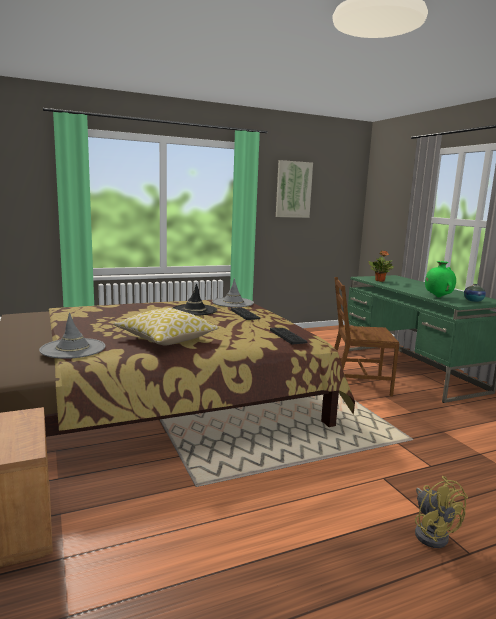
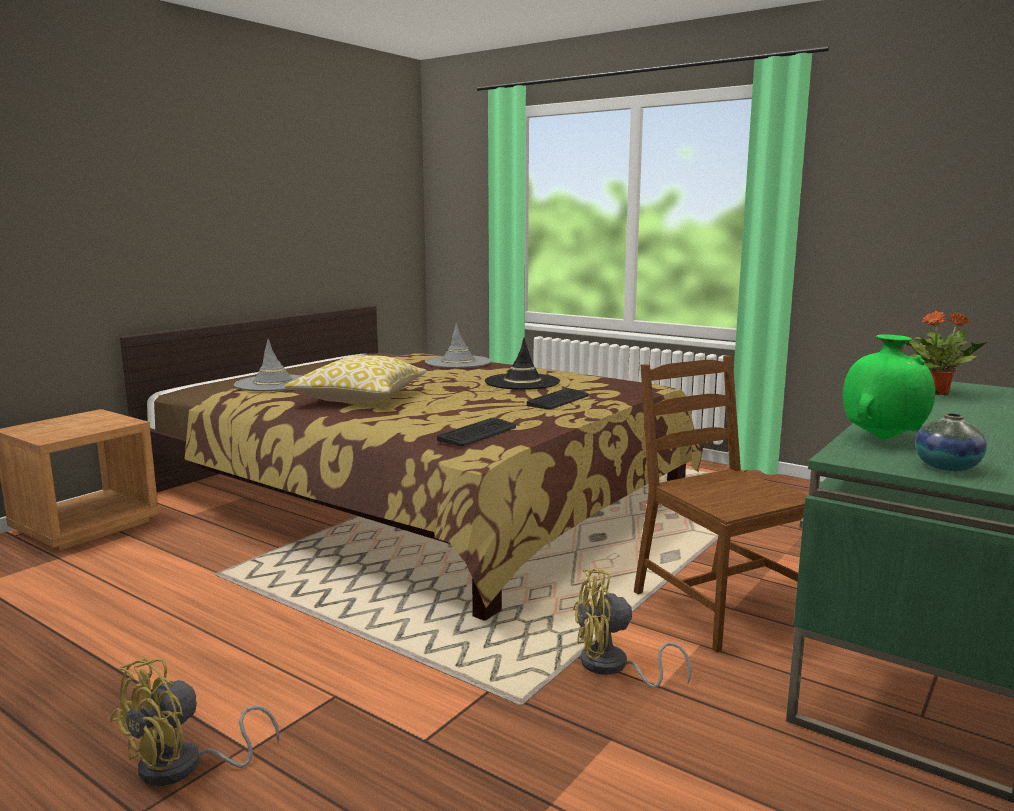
camera: 60 degrees right, 0 degrees up
grey hat [212,278,254,307] -> grey hat moved to [425,323,491,368]
picture [276,160,313,218] -> none
none -> yellow fan [573,569,692,688]

